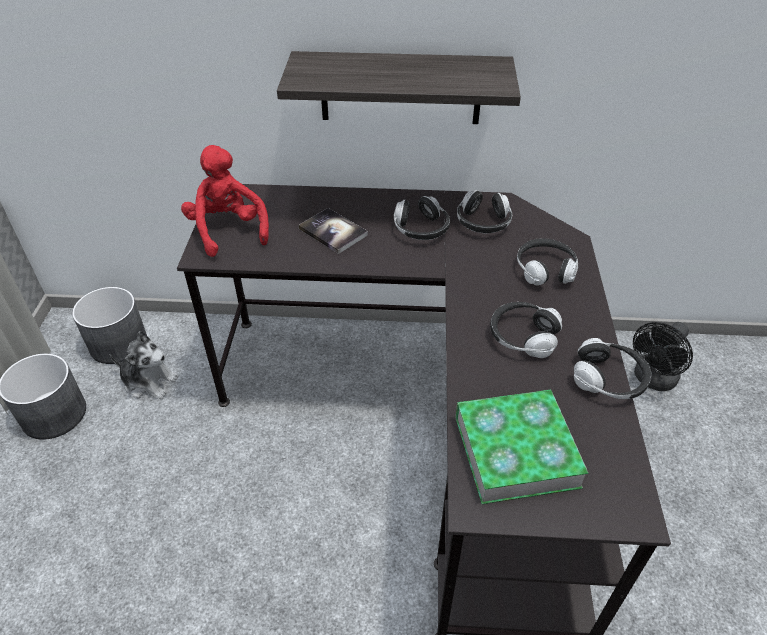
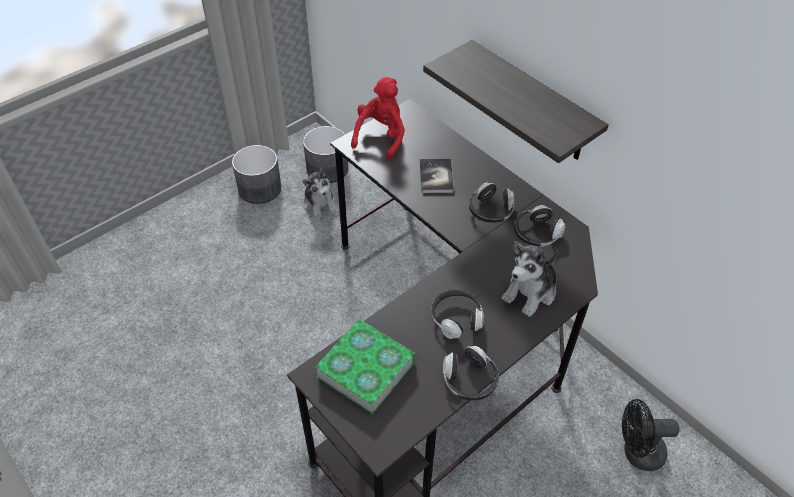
camera: 45 degrees right, 5 degrees up
headphones [517,238,578,285] -> plush toy [502,241,557,317]

